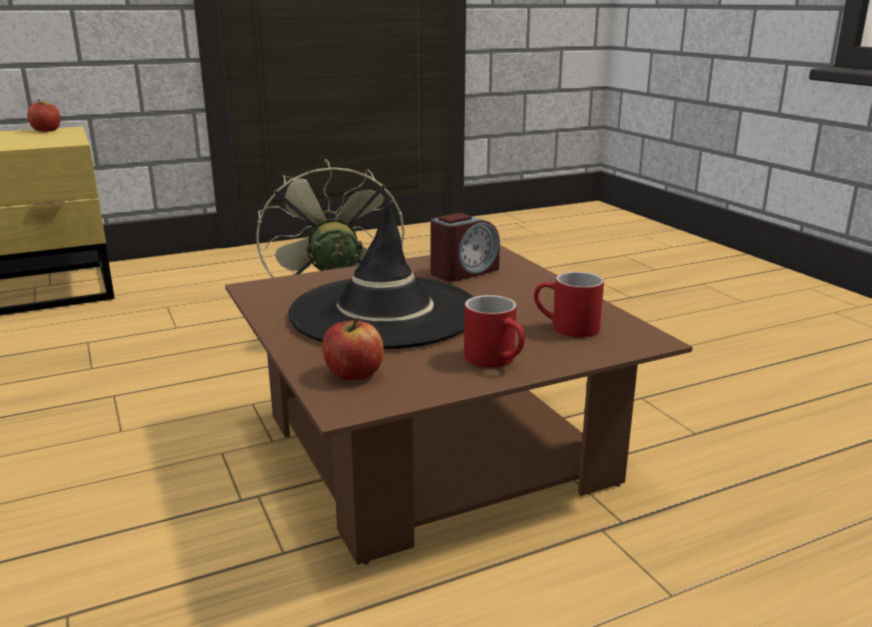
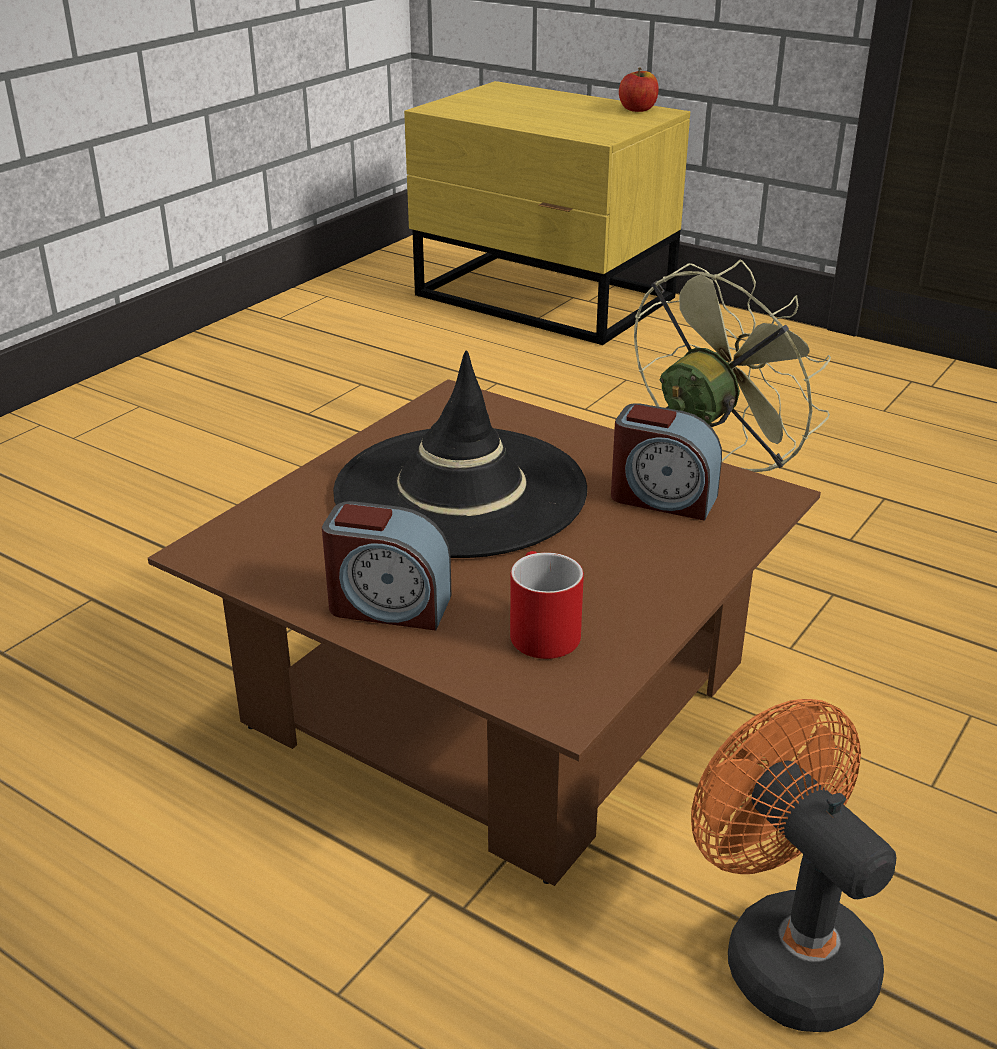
camera: 60 degrees right, 10 degrees up
apple [322,317,384,380] -> none
red mug [464,295,525,368] -> alarm clock [322,501,452,631]
none -> orange fan [691,699,896,1032]

